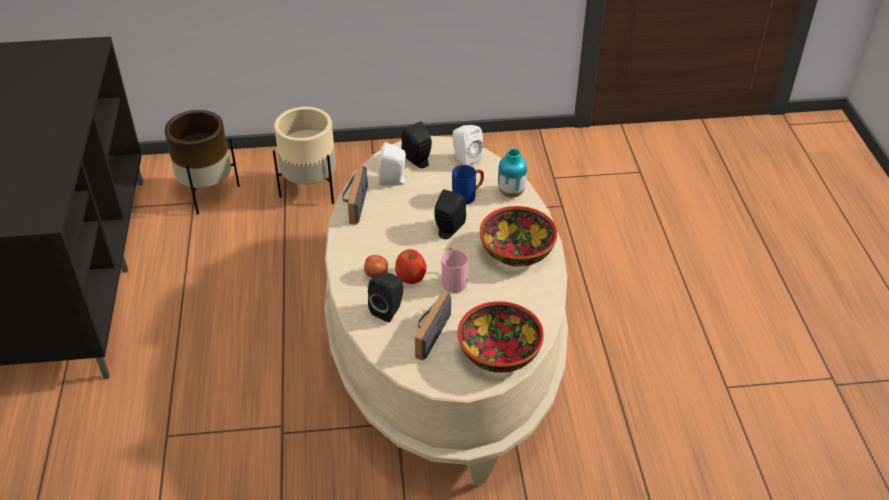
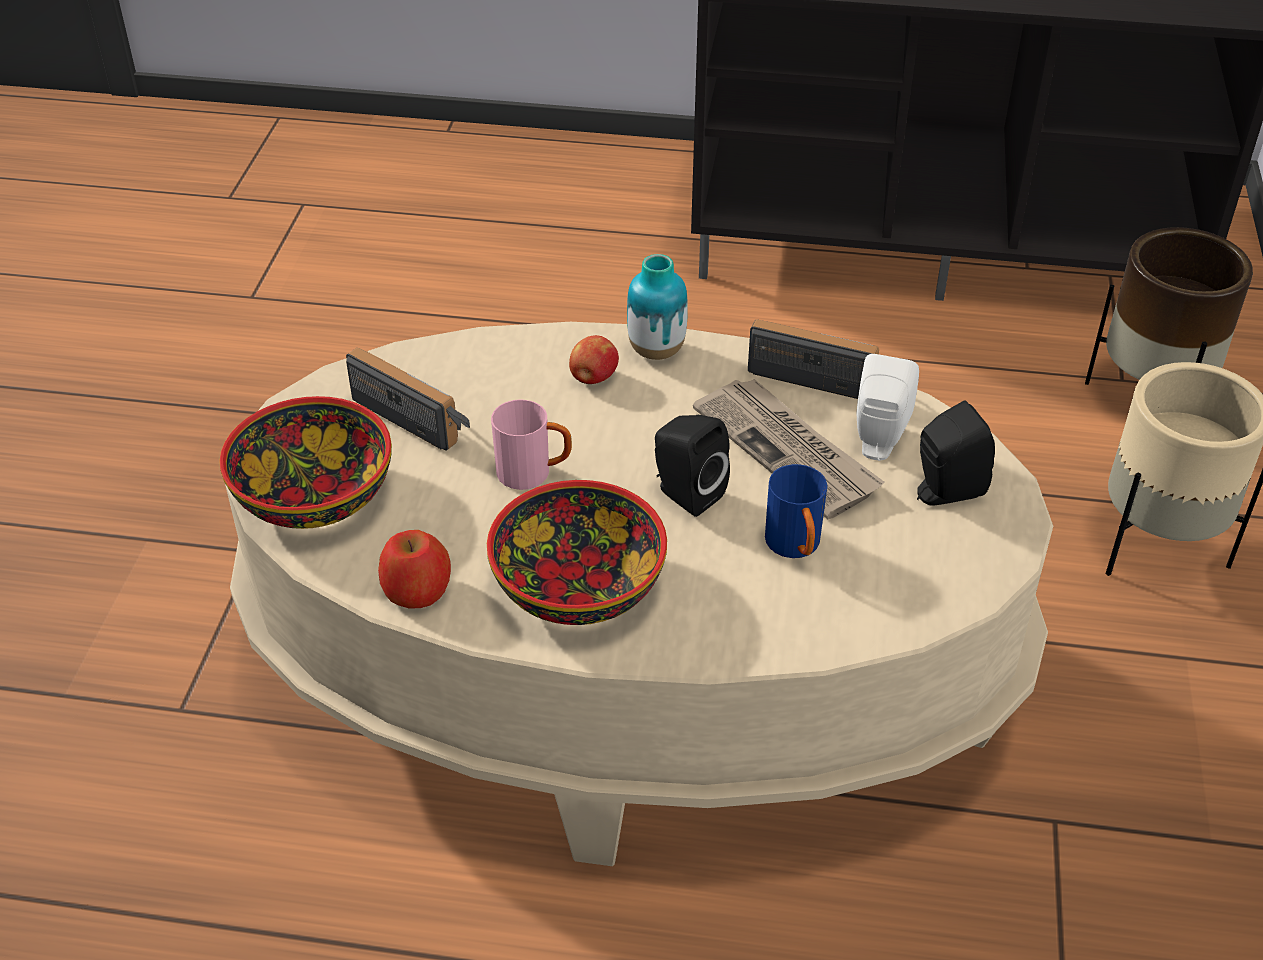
camera: 105 degrees right, 0 degrees up
black speaker [368,273,403,322] -> none
apple [395,249,427,284] -> apple moved to [378,530,451,608]
white speaker [453,125,483,166] -> none
vase [498,148,527,198] -> vase moved to [627,254,688,360]
none -> newspaper [693,379,885,519]

